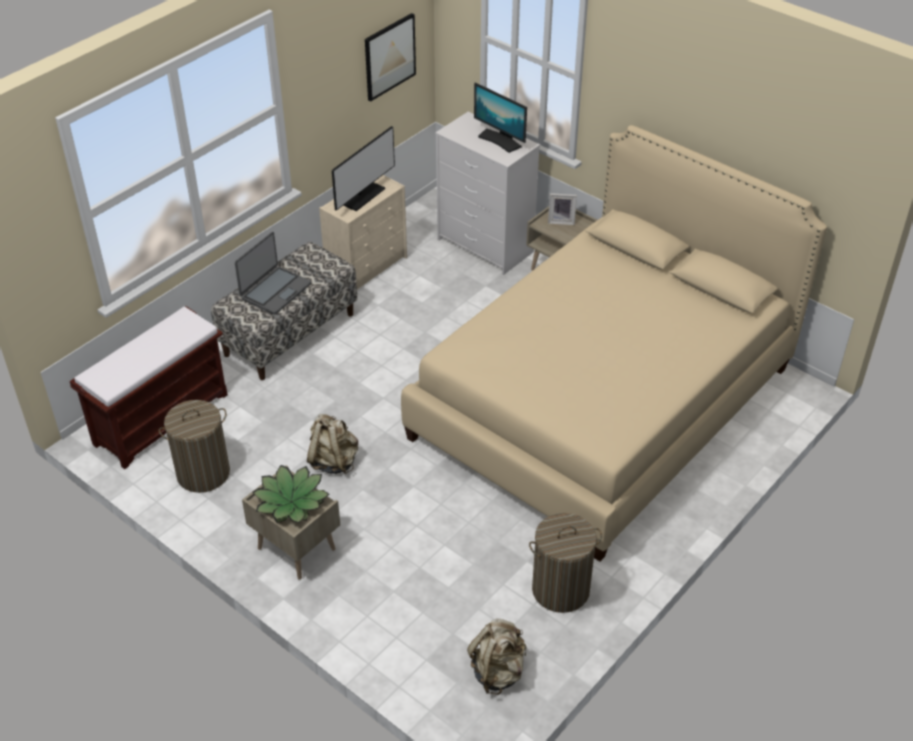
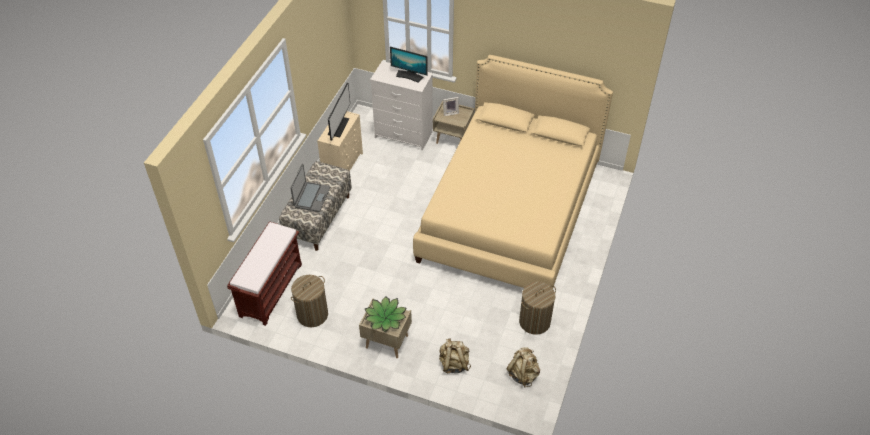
camera: 20 degrees left, 5 degrees up
beige backpack [307,414,358,474] -> beige backpack moved to [439,338,471,373]
picture [365,13,416,101] -> none

